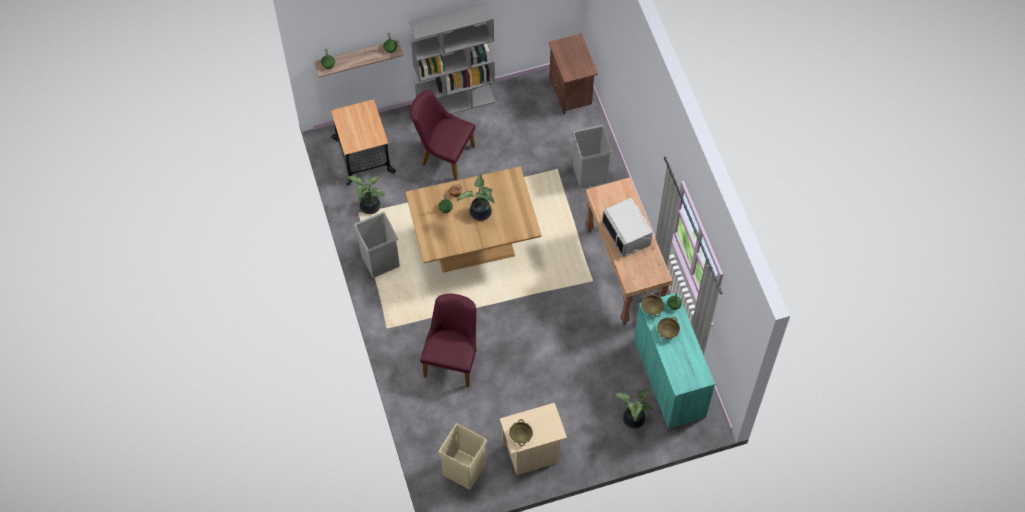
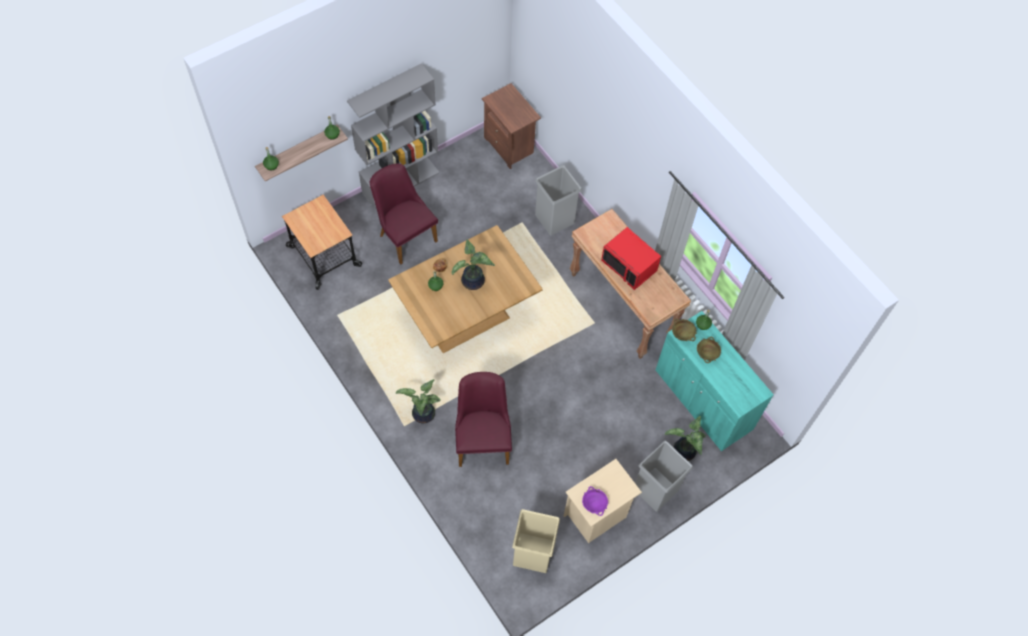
camera: 20 degrees left, 0 degrees up
potted plant [347,175,385,214] -> potted plant moved to [396,379,441,423]
grey trash can [354,212,400,278] -> grey trash can moved to [635,441,693,512]
purple chair [410,90,476,180] -> purple chair turned 45 degrees clockwise [370,164,438,264]
beige bowl [509,419,533,446] -> purple bowl [582,486,608,516]
grey microwave [602,198,653,257] -> red microwave [601,227,661,290]

